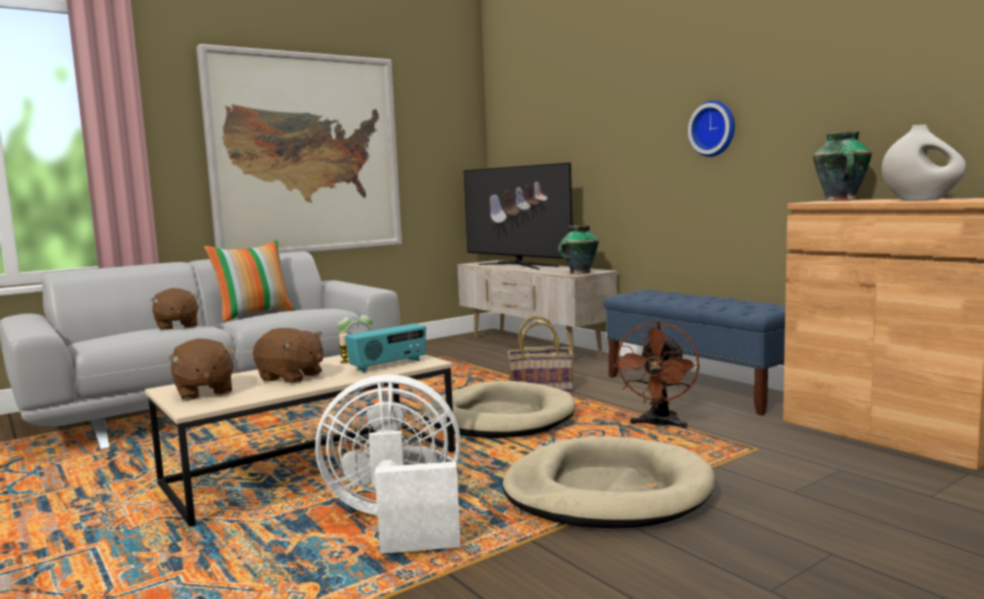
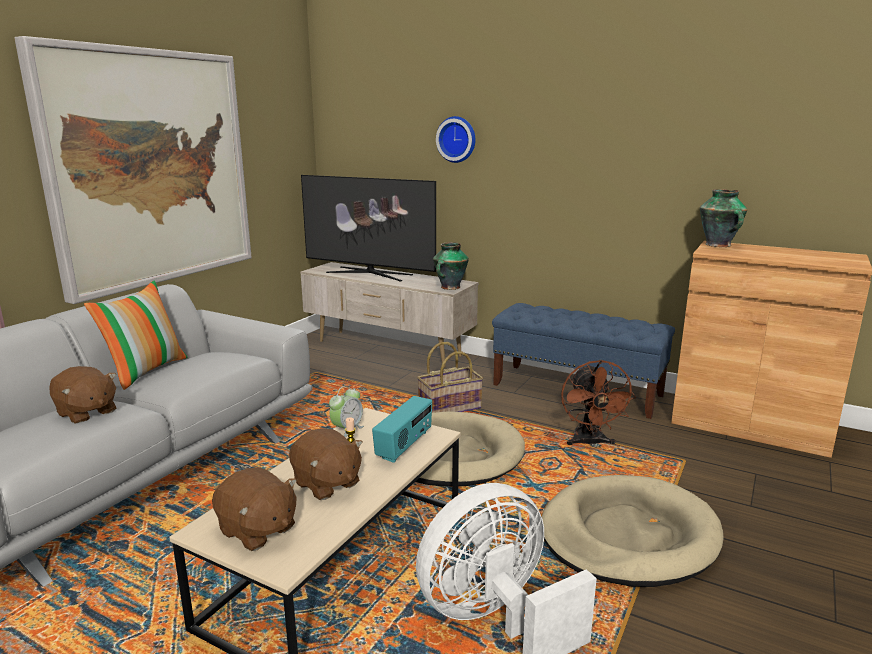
camera: 25 degrees left, 10 degrees up
brown plush toy [253,328,324,383] -> brown plush toy turned 45 degrees clockwise [289,428,363,500]
wall clock [688,100,735,157] -> wall clock moved to [436,116,475,163]
white vase [882,124,967,200] -> none

